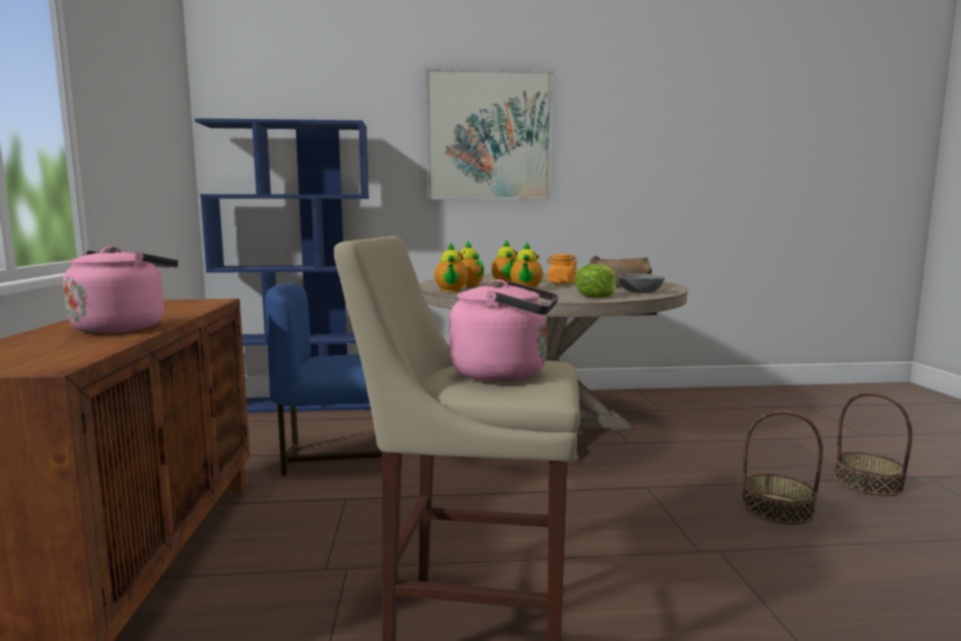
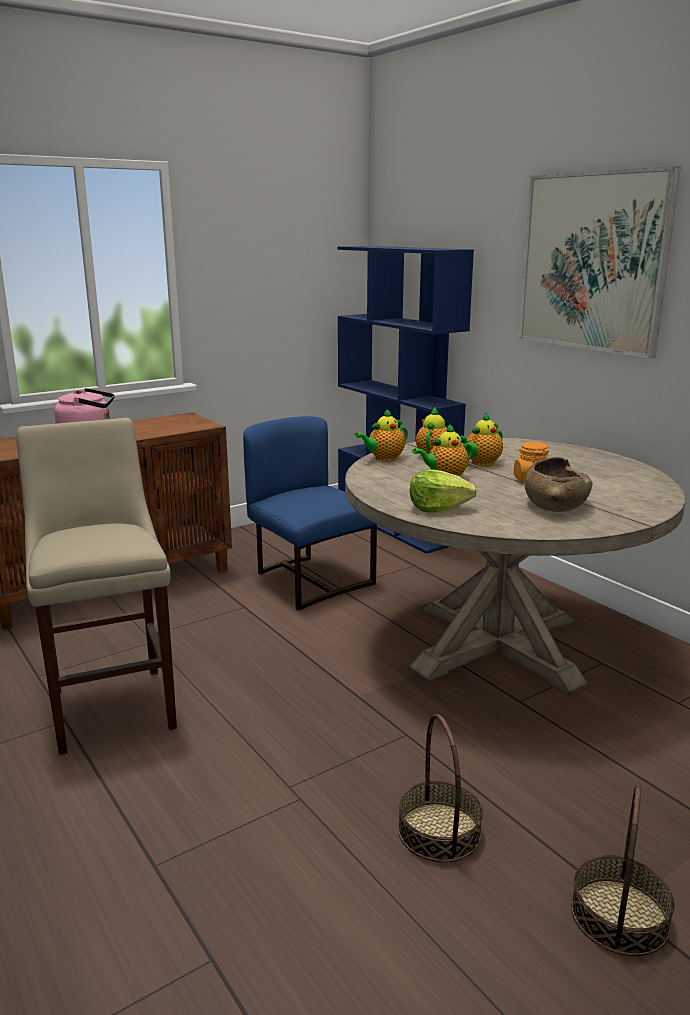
camera: 60 degrees right, 10 degrees up
pink kettle [449,279,558,381] -> none
grey bowl [618,273,665,293] -> none

